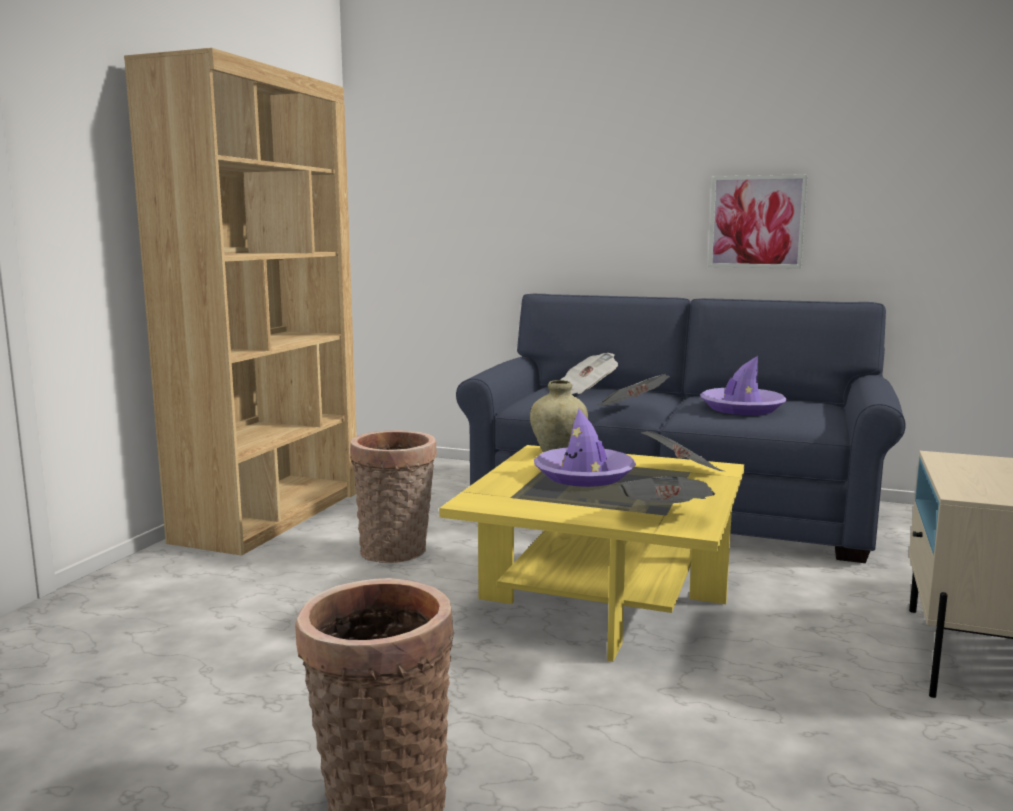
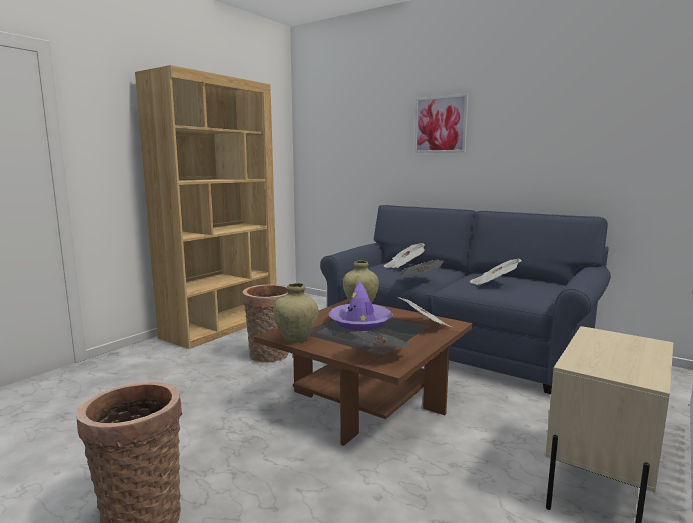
camera: 15 degrees right, 0 degrees up
yellow coffee table [439,445,744,662] -> brown coffee table [254,299,473,446]
purple hat [700,356,787,415] -> newspaper [470,259,522,285]
picture [708,174,808,269] -> picture moved to [414,94,468,153]
none -> beige vase [273,283,318,343]

